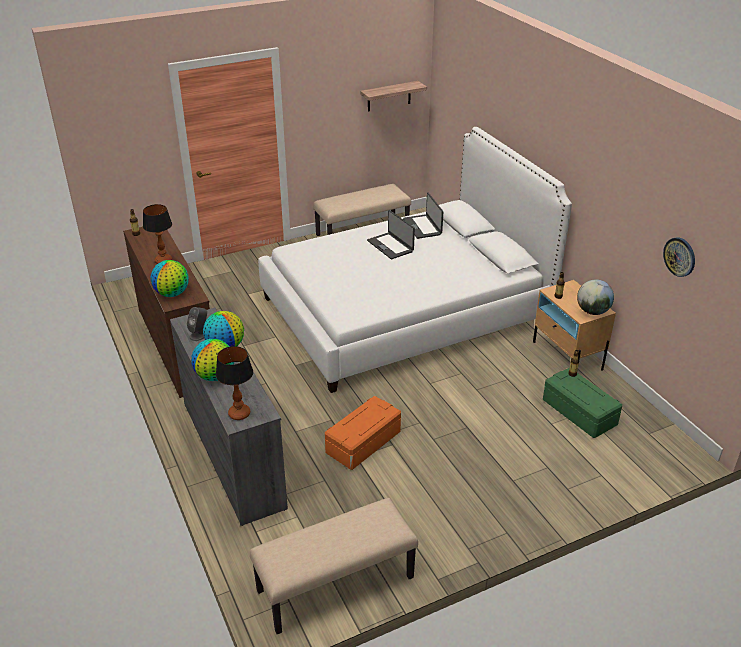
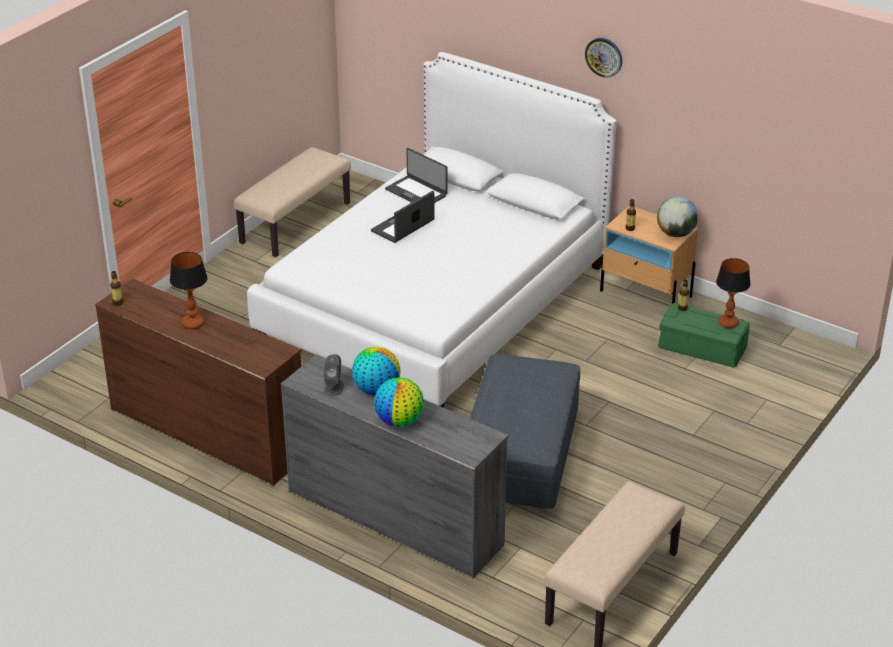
camera: 30 degrees left, 0 degrees up
globe [151,260,189,297] -> none
table lamp [216,346,253,420] -> table lamp moved to [716,258,751,328]
orange storage box [325,396,401,470] -> grey ottoman [470,354,580,509]
shelf [360,81,427,112] -> none
laptop [367,210,415,259] -> laptop turned 105 degrees clockwise [371,191,434,243]
wall clock [663,237,695,277] -> wall clock moved to [585,38,622,78]

